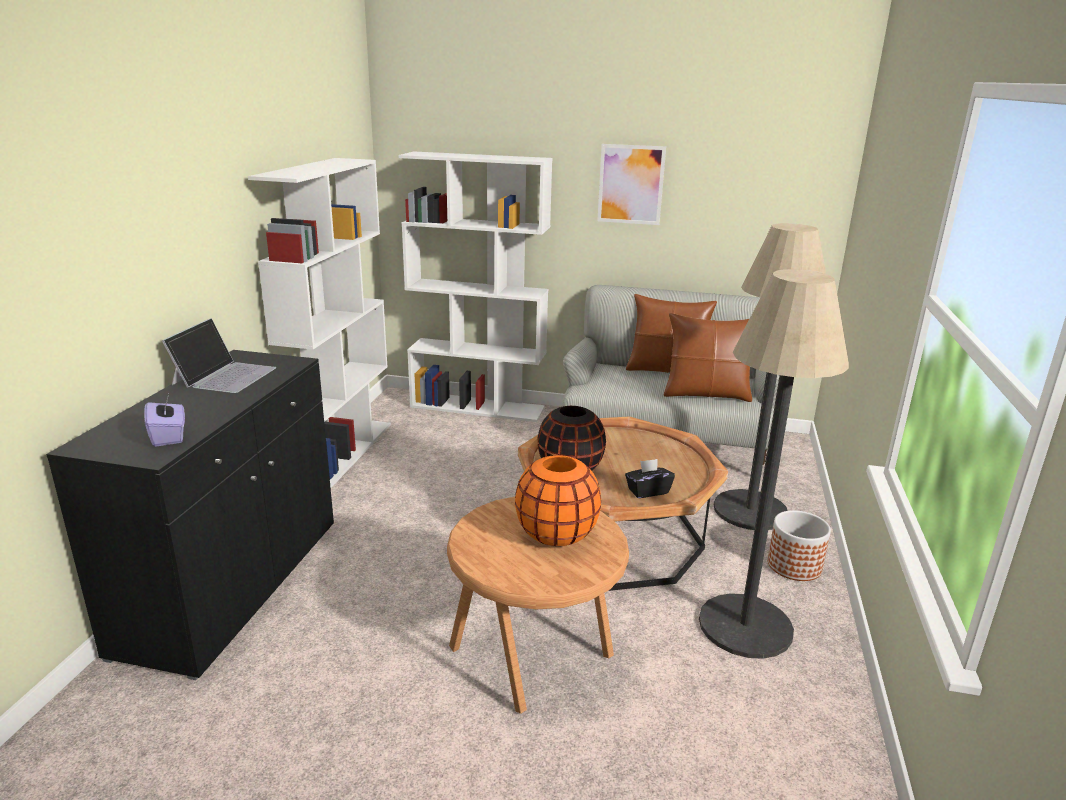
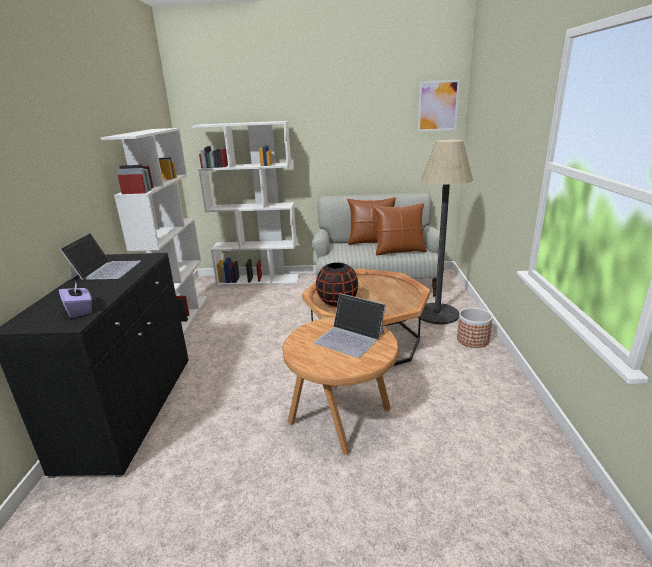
camera: 10 degrees left, 0 degrees up
orange vase [515,455,601,546] -> laptop [314,293,386,358]
picture [597,144,666,225] -> picture moved to [417,80,460,132]
black tissue box [625,459,675,498] -> none
floor lamp [699,269,849,659] -> none

